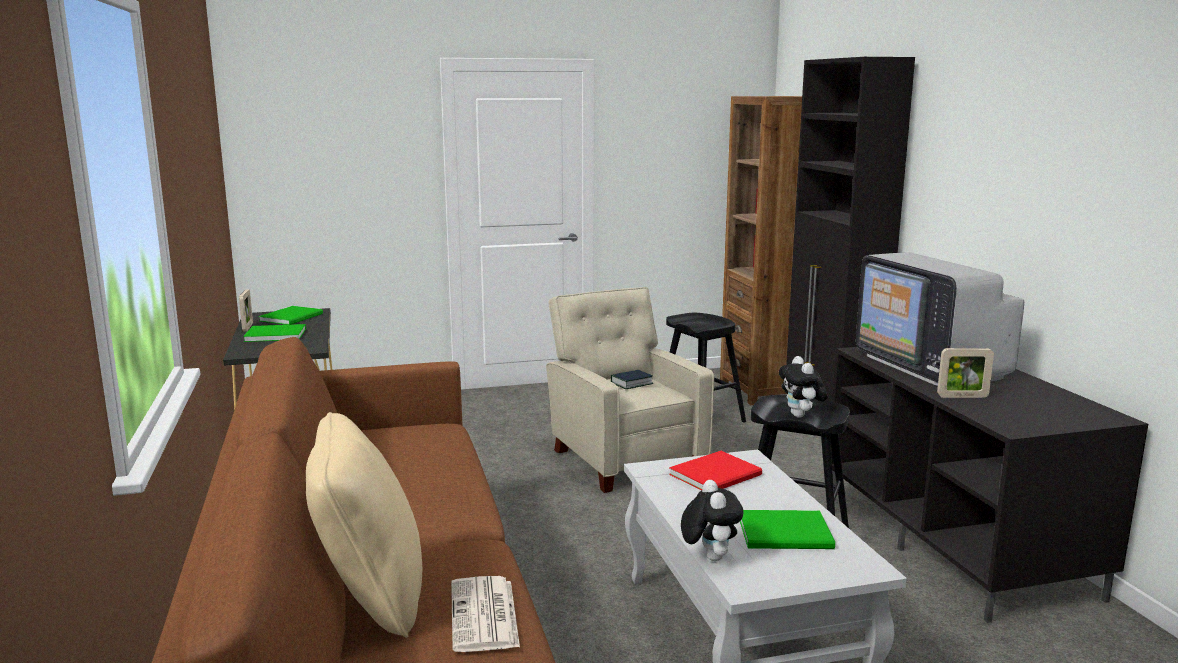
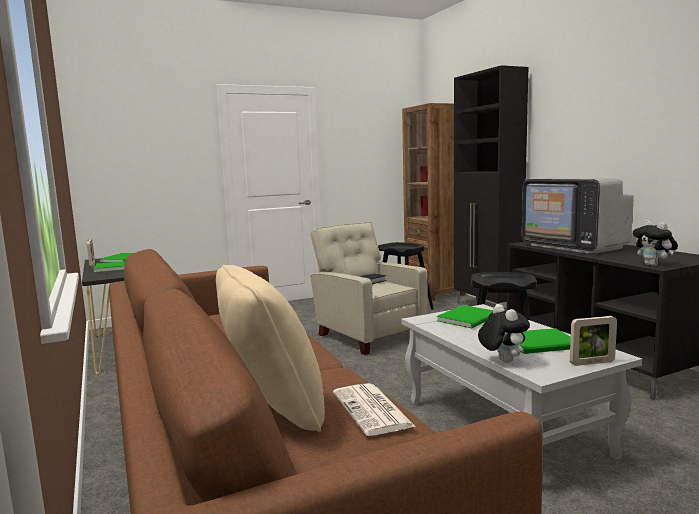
camera: 10 degrees left, 5 degrees down
red book [669,451,762,490] -> green book [437,305,493,328]
plush toy [779,356,828,418] -> plush toy moved to [633,220,678,266]
picture frame [937,348,994,398] -> picture frame moved to [570,316,617,366]

